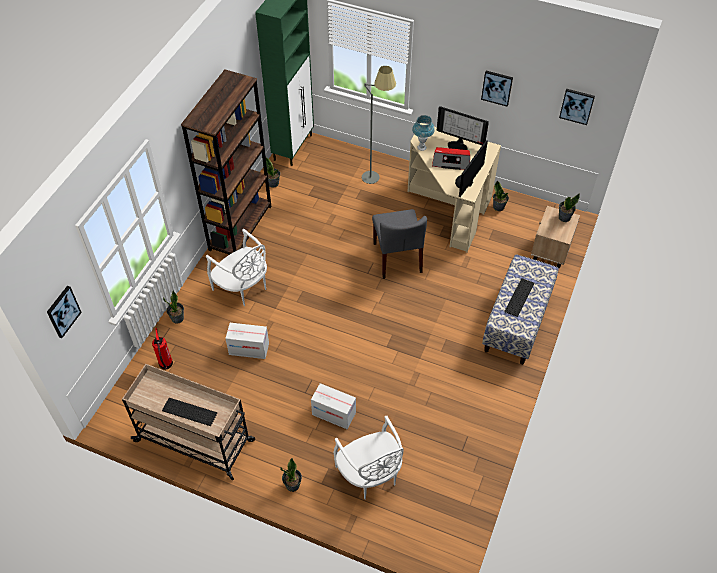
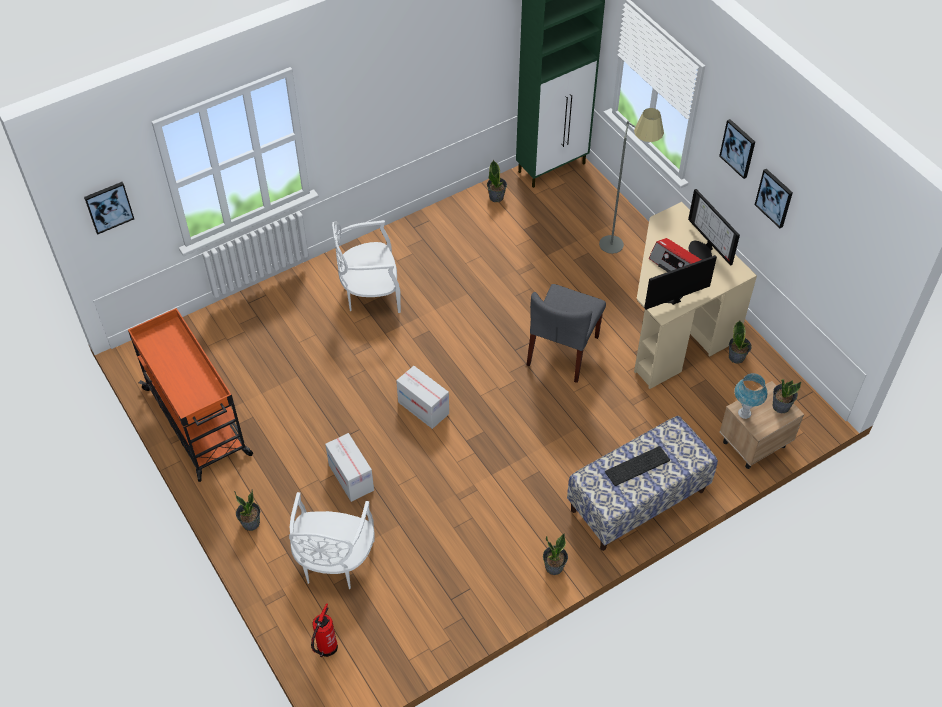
camera: 35 degrees right, 0 degrees up
beige cart [122,364,255,481] -> orange cart [128,308,253,482]
fire extinguisher [152,328,173,370] -> fire extinguisher moved to [311,603,338,657]
keyboard [162,398,217,426] -> none
potted plant [163,290,184,324] -> potted plant moved to [543,533,568,575]
brown bookcase [181,70,271,255] -> none
white chair [206,229,267,306] -> white chair turned 90 degrees clockwise [332,220,401,313]
cardboard box [225,323,269,359] -> cardboard box moved to [396,366,449,429]
blue table lamp [412,115,435,151] -> blue table lamp moved to [734,373,767,419]
picture [559,89,595,125] -> picture moved to [719,119,755,179]

